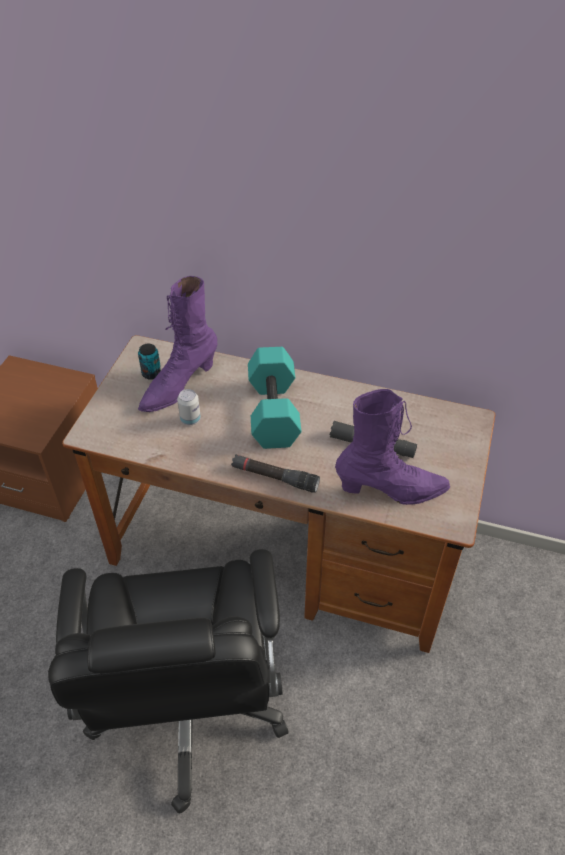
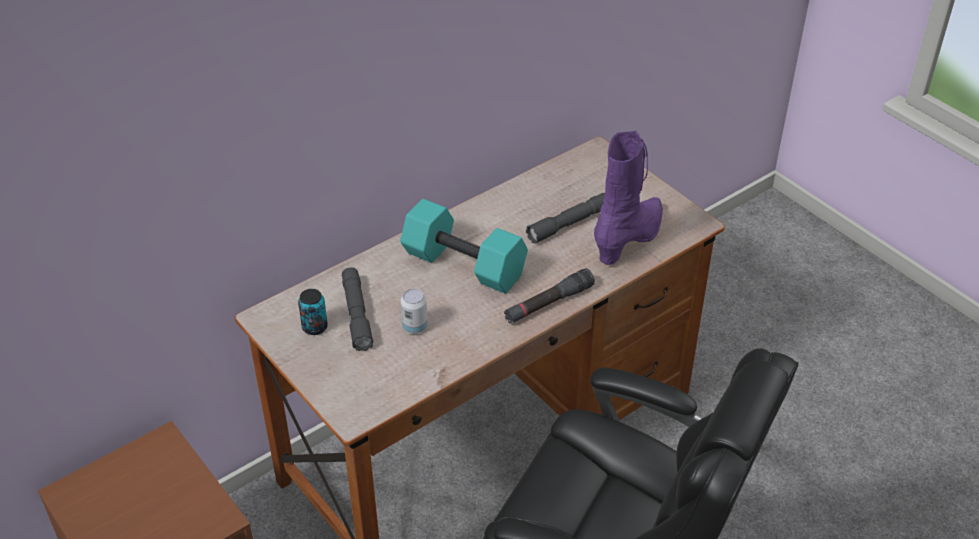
camera: 55 degrees left, 5 degrees down
purple boot [138,276,217,412] -> grey flashlight [342,267,374,351]

